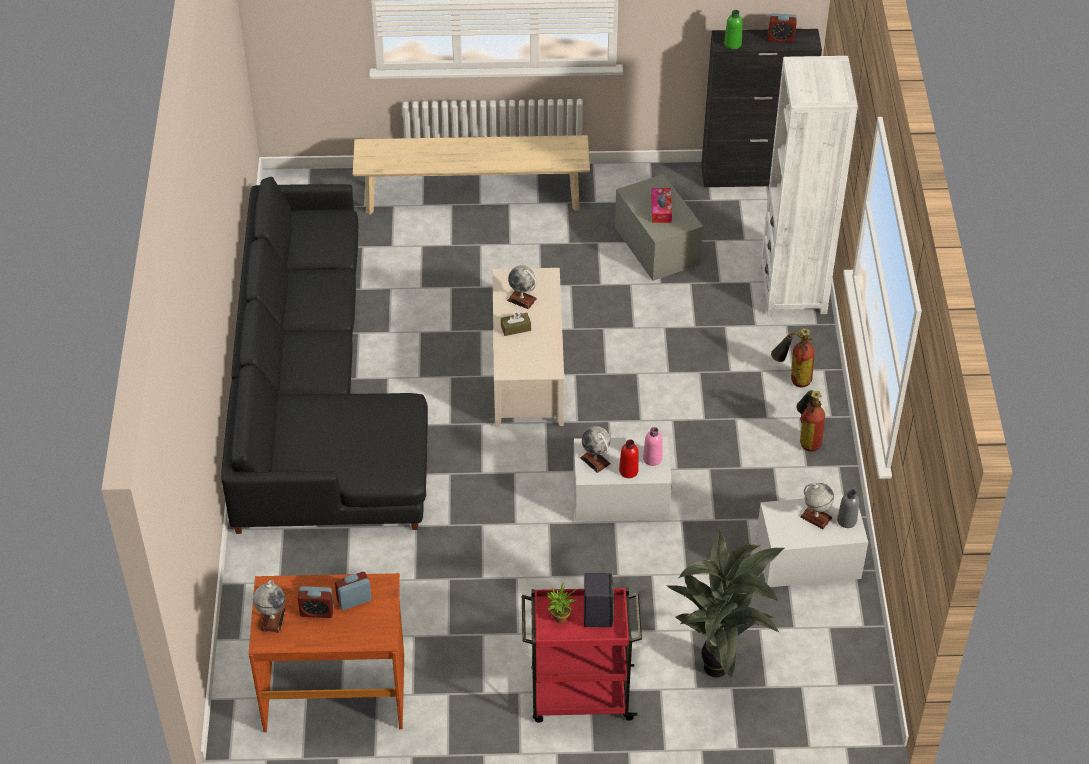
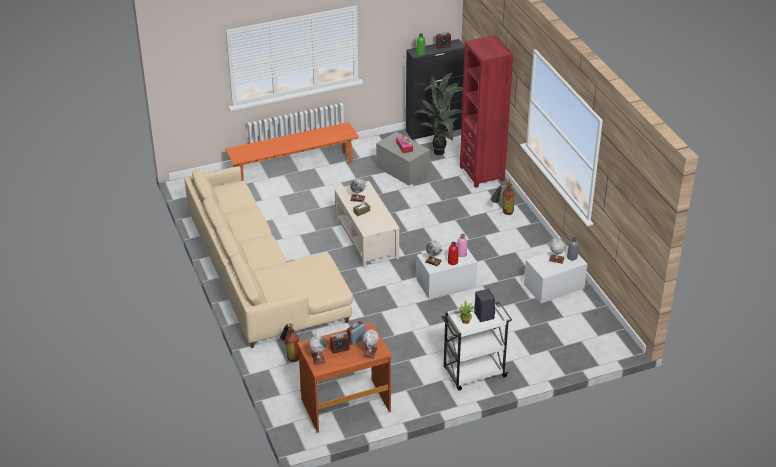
camera: 20 degrees left, 10 degrees down
black sofa [221,177,428,534] -> beige sofa [184,166,353,348]
beige bench [353,135,590,215] -> orange bench [225,122,359,181]
red cart [522,587,642,723] -> white cart [442,301,512,390]
potted plant [666,529,784,679] -> potted plant moved to [413,72,463,155]
white bookcase [760,56,858,315] -> red bookcase [460,35,513,188]
fire extinguisher [796,390,825,452] -> fire extinguisher moved to [280,323,299,362]
none -> globe [361,329,379,359]

